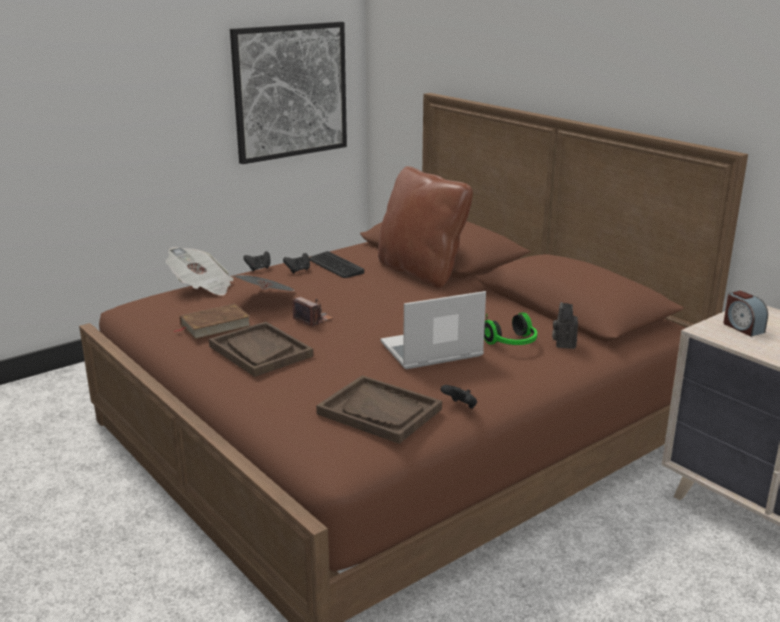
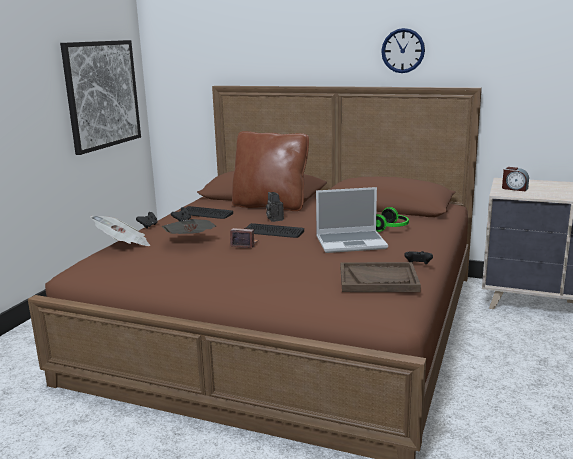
camera: 30 degrees left, 5 degrees down
brown book [174,304,251,340] -> none
brown tray [209,322,313,377] -> none
laptop [380,291,486,369] -> laptop turned 135 degrees counterclockwise [316,187,388,253]
camera [552,302,578,349] -> camera moved to [266,192,284,222]
none -> keyboard [245,223,304,238]
none -> wall clock [381,28,425,73]

